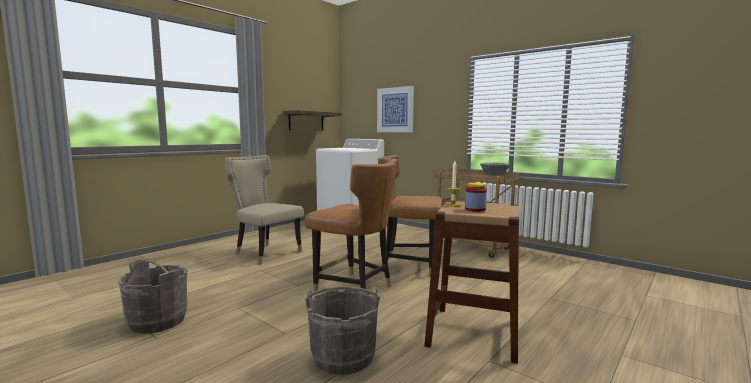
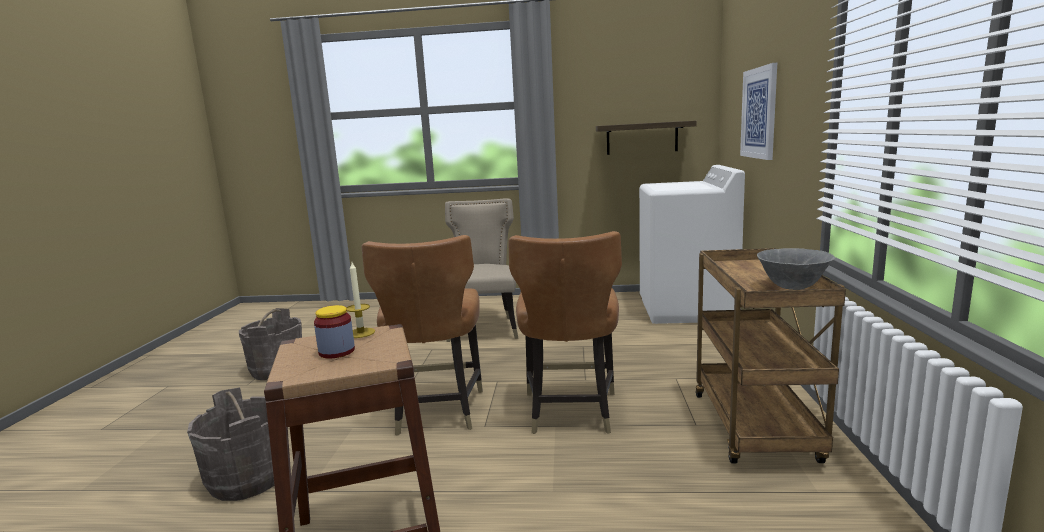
camera: 55 degrees right, 5 degrees up
brown chair [378,155,442,277] -> brown chair turned 150 degrees counterclockwise [508,231,622,434]

